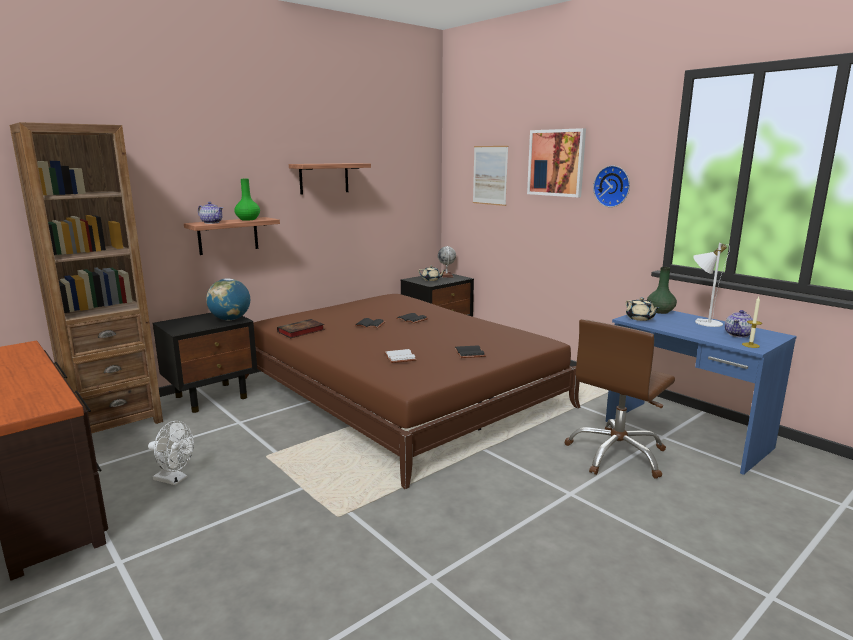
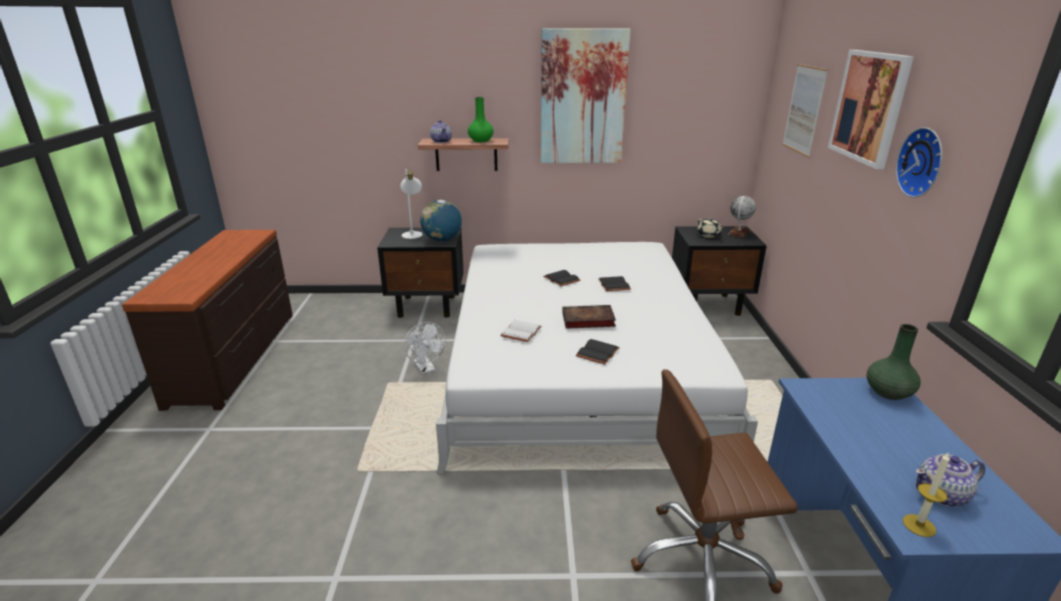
camera: 40 degrees right, 10 degrees up
brown bookcase [10,122,163,434] -> none
white fan [148,421,194,485] -> white fan moved to [404,322,445,374]
brown bed [245,294,581,489] -> white bed [436,242,758,474]
book [277,319,325,338] -> book moved to [562,305,616,329]
shelf [289,163,371,195] -> picture [541,29,631,163]
beige teapot [626,297,660,321] -> none
white table lamp [693,243,730,327] -> white table lamp moved to [401,169,423,239]

